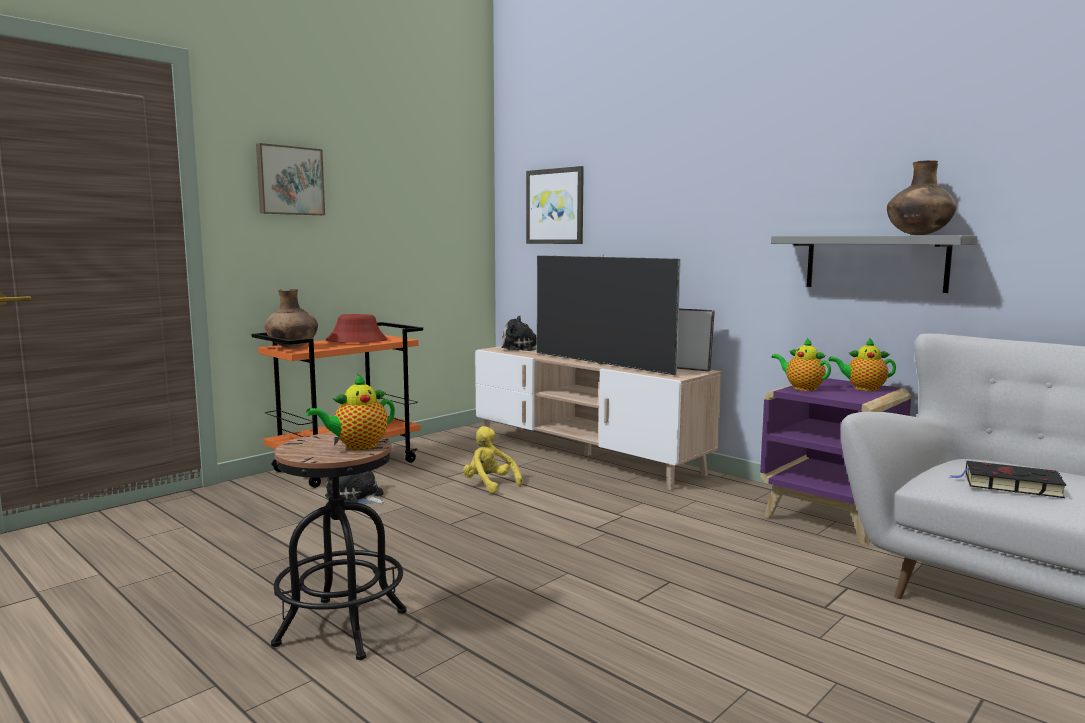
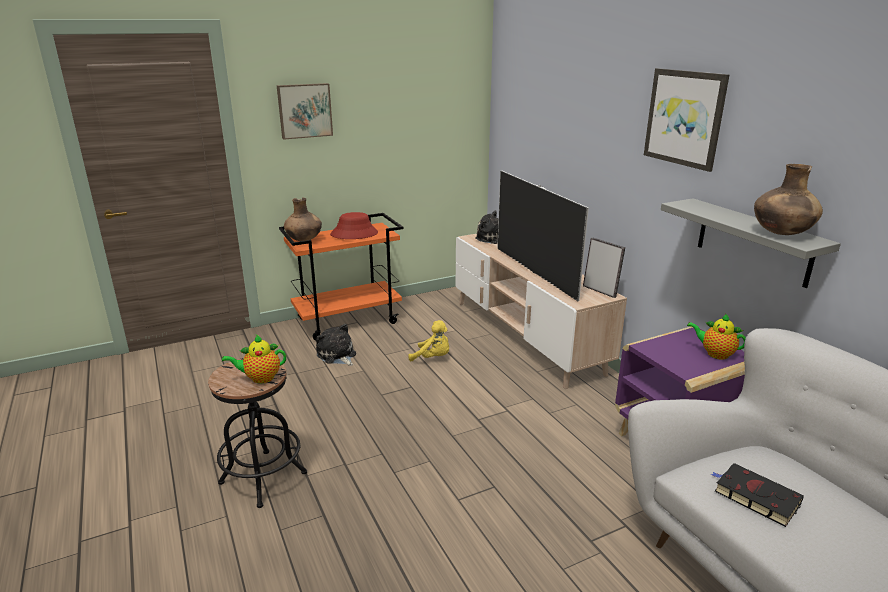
camera: 20 degrees right, 15 degrees up
yellow plush toy [463,426,523,493] -> yellow plush toy turned 135 degrees clockwise [408,320,449,361]
picture [526,166,584,244] -> picture moved to [644,68,729,172]
teapot [772,338,831,391] -> none

